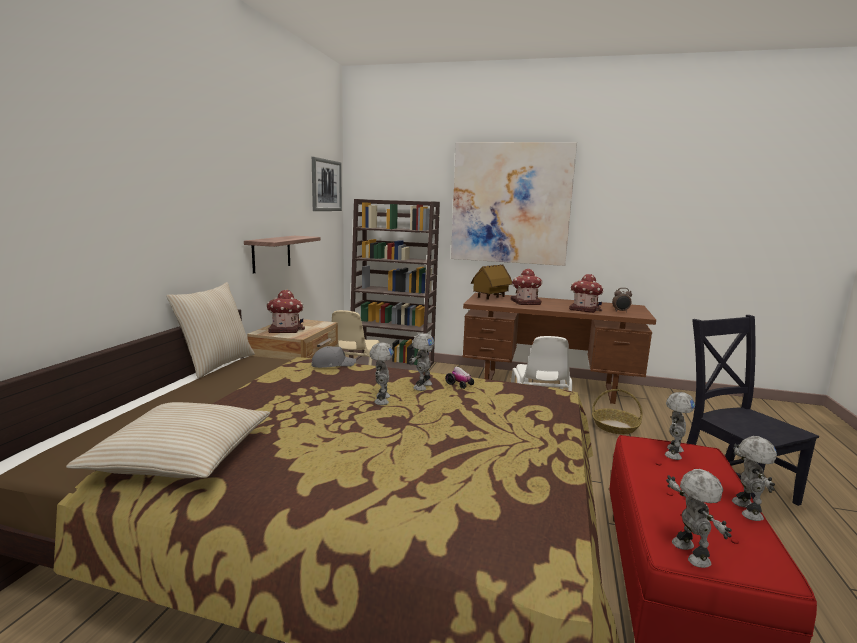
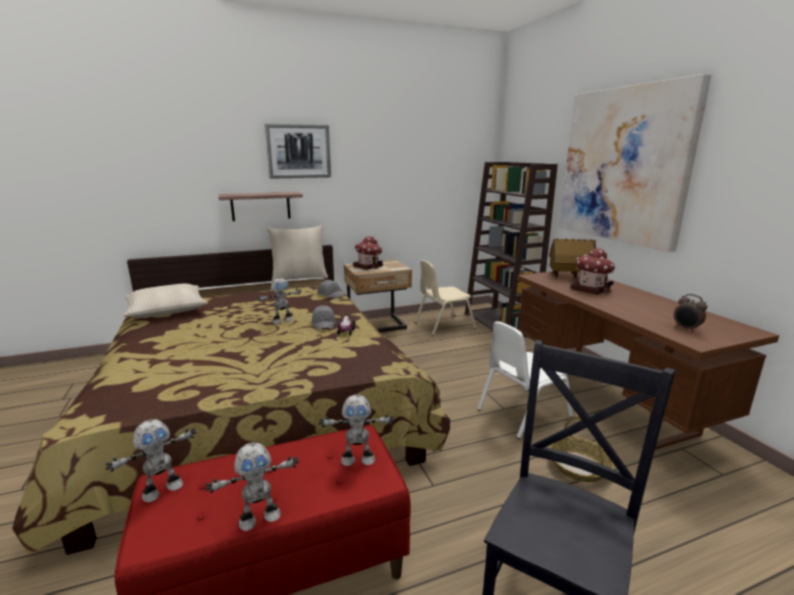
camera: 55 degrees right, 5 degrees up
shelf [244,236,321,273] -> shelf moved to [218,192,303,221]
picture [312,157,342,211] -> picture moved to [265,124,331,179]
toy robot [409,333,434,391] -> grey cap [311,305,336,330]
toy house [569,274,604,313] -> none

